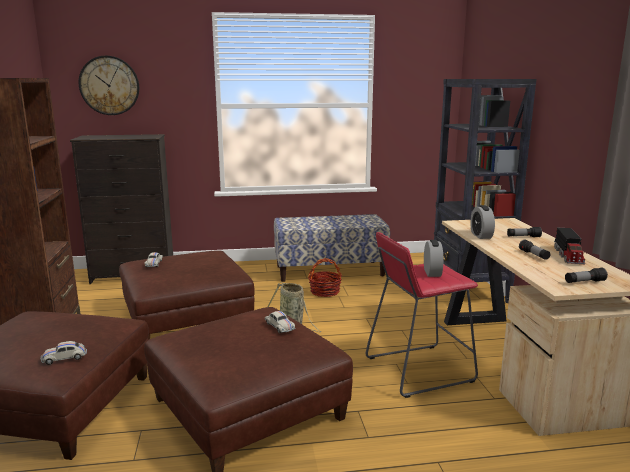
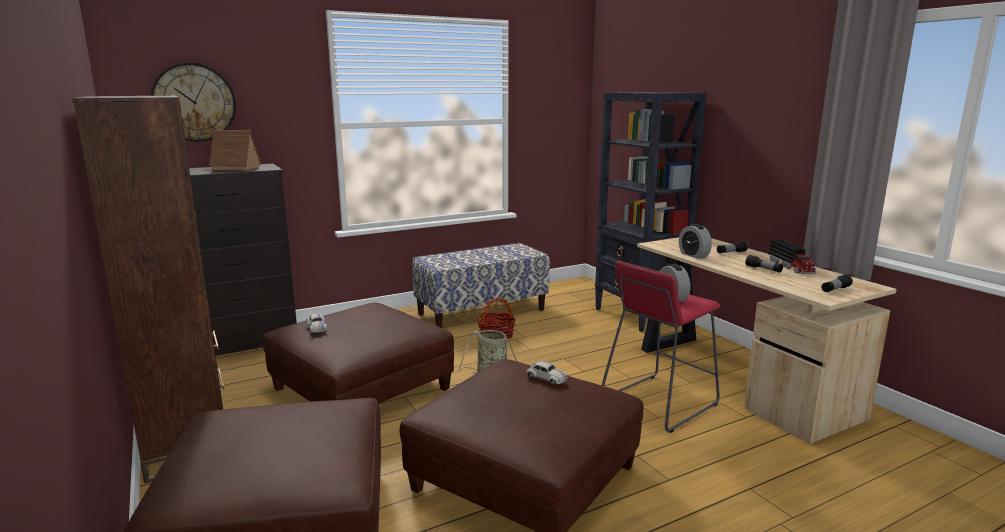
camera: 20 degrees left, 0 degrees up
white toy car [40,341,87,365] -> none
none -> toy house [205,130,261,171]

